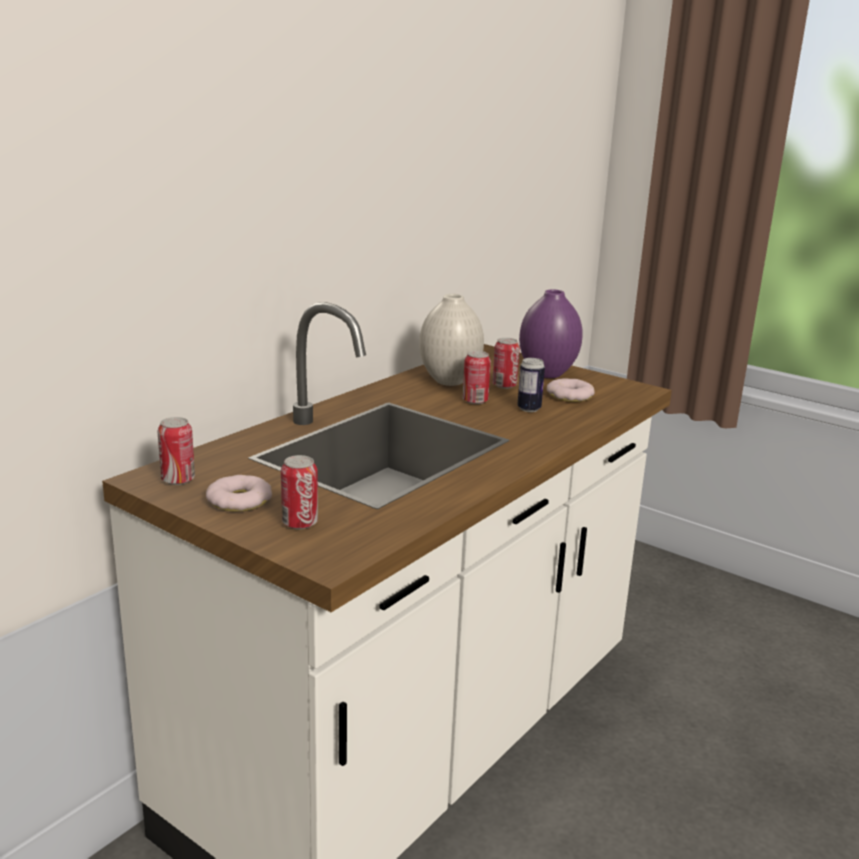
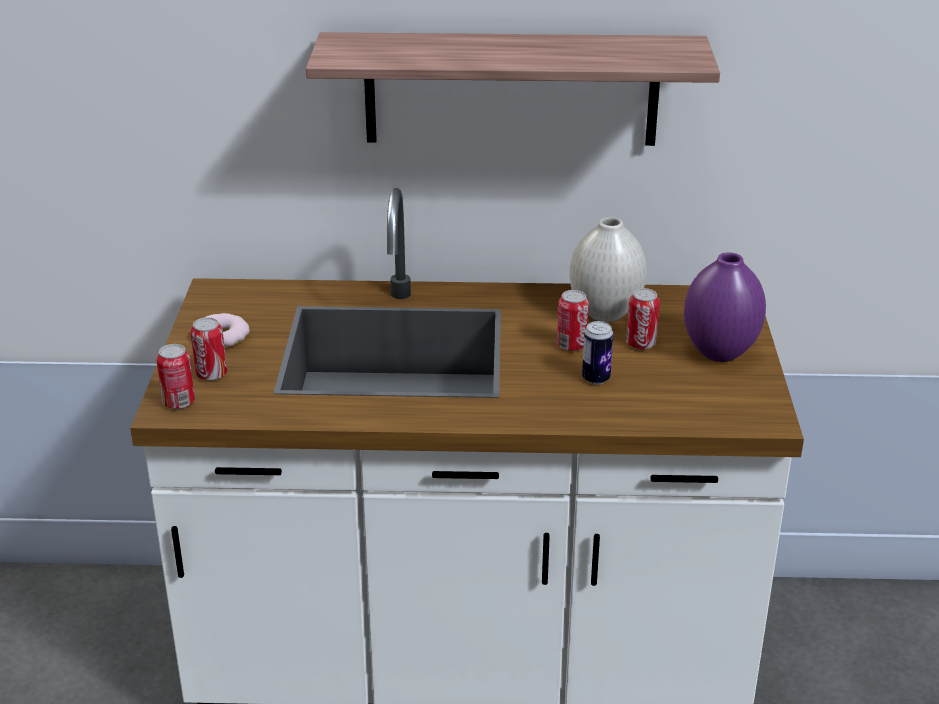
camera: 55 degrees right, 10 degrees up
can [157,417,195,485] -> can moved to [156,344,195,409]
donut [547,378,595,402] -> none
none -> shelf [306,32,720,146]

